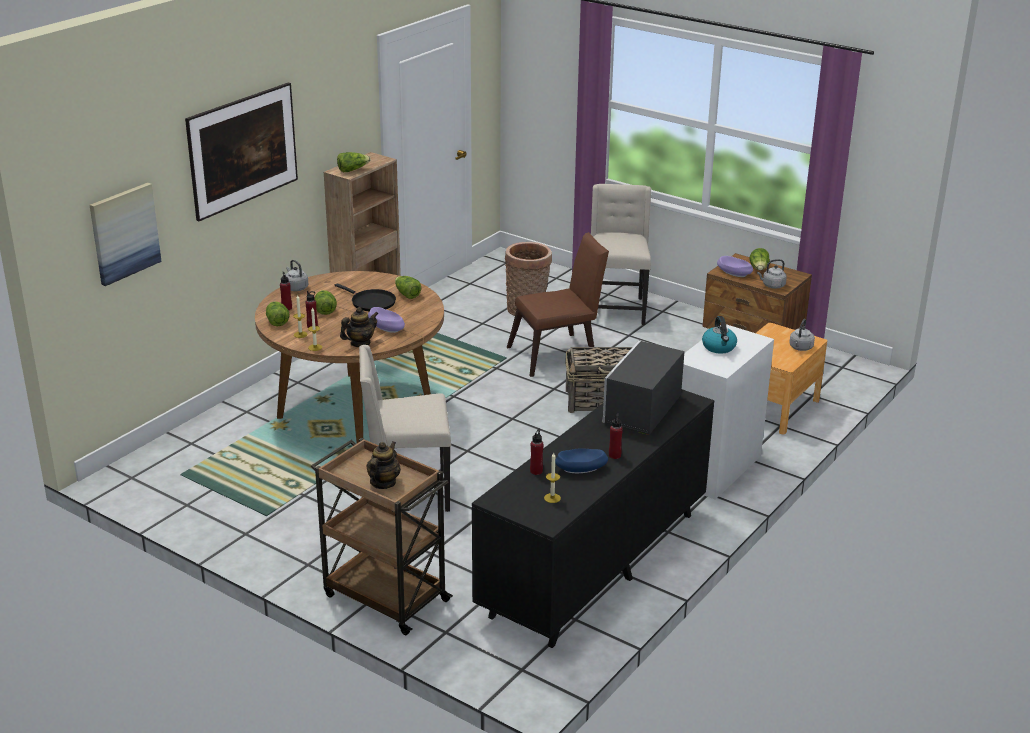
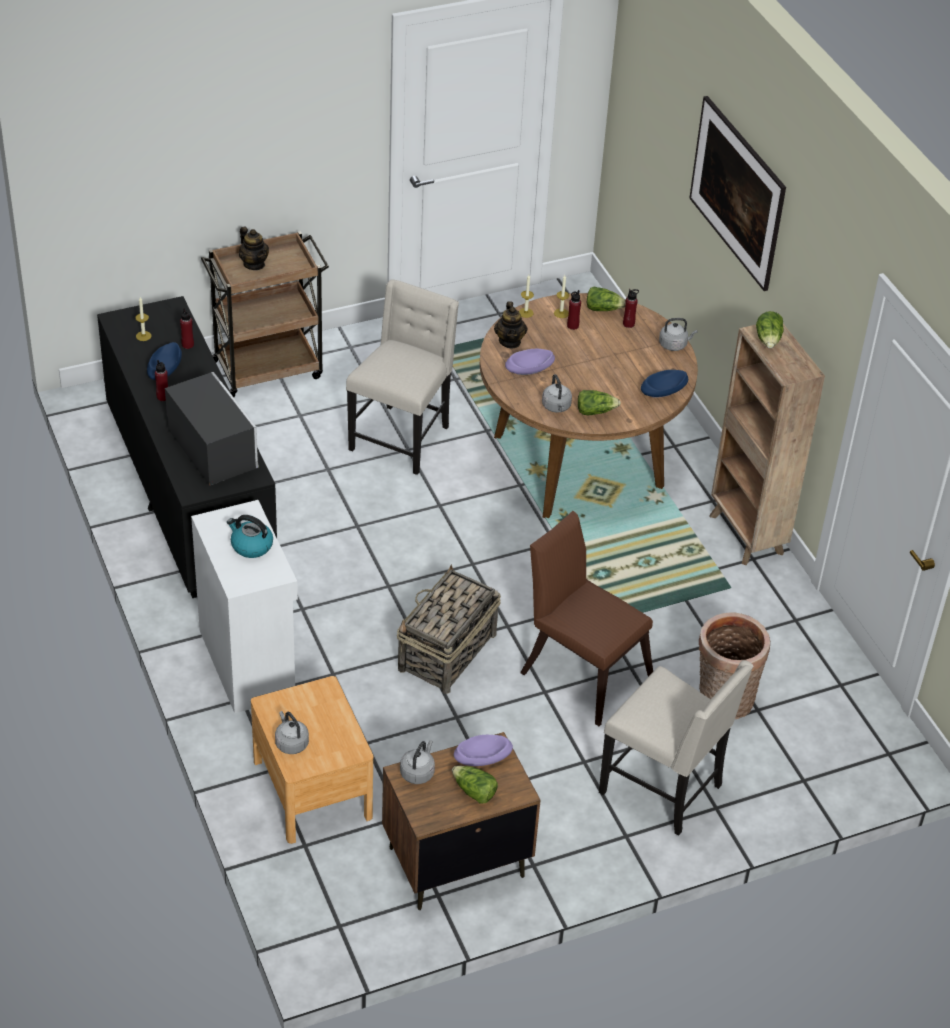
camera: 120 degrees right, 15 degrees up
picture [90,183,162,286] -> none
lettuce [315,290,337,315] -> none
black frying pan [335,283,396,311] -> none
brown chair [507,232,609,377] -> brown chair turned 120 degrees clockwise [520,511,653,726]
none -> grey kettle [542,374,572,413]
none -> blue bowl [641,370,688,398]

